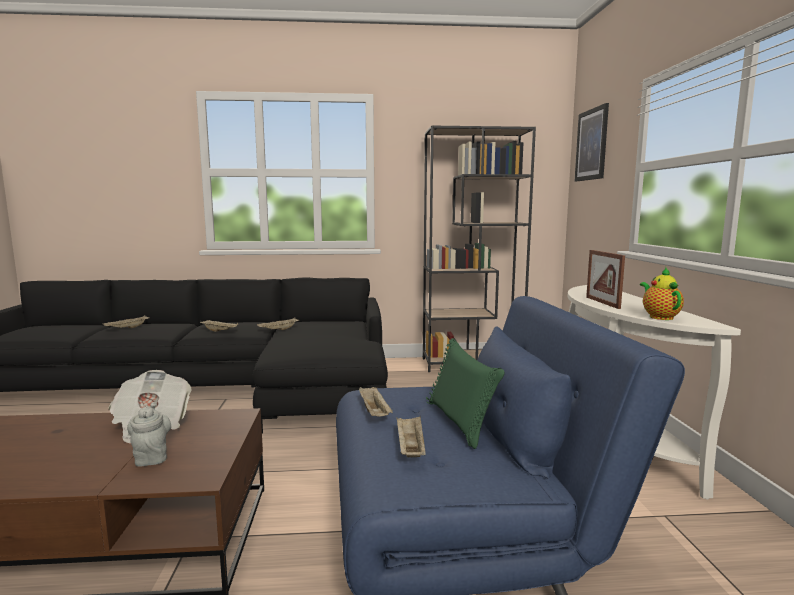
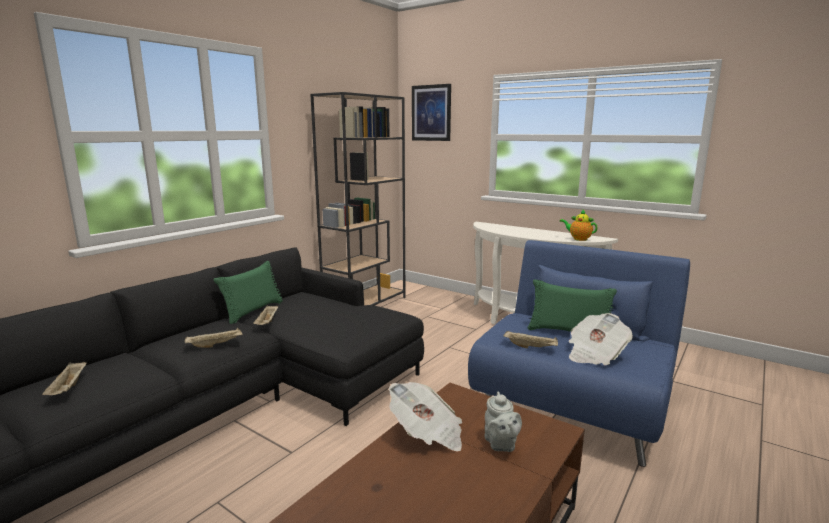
camera: 50 degrees left, 5 degrees up
grey teapot [127,402,171,467] -> grey teapot turned 120 degrees counterclockwise [484,391,522,452]
beige tray [396,416,426,457] -> newspaper [568,313,633,365]
picture frame [586,250,625,309] -> none
none -> green pillow [214,261,283,324]

